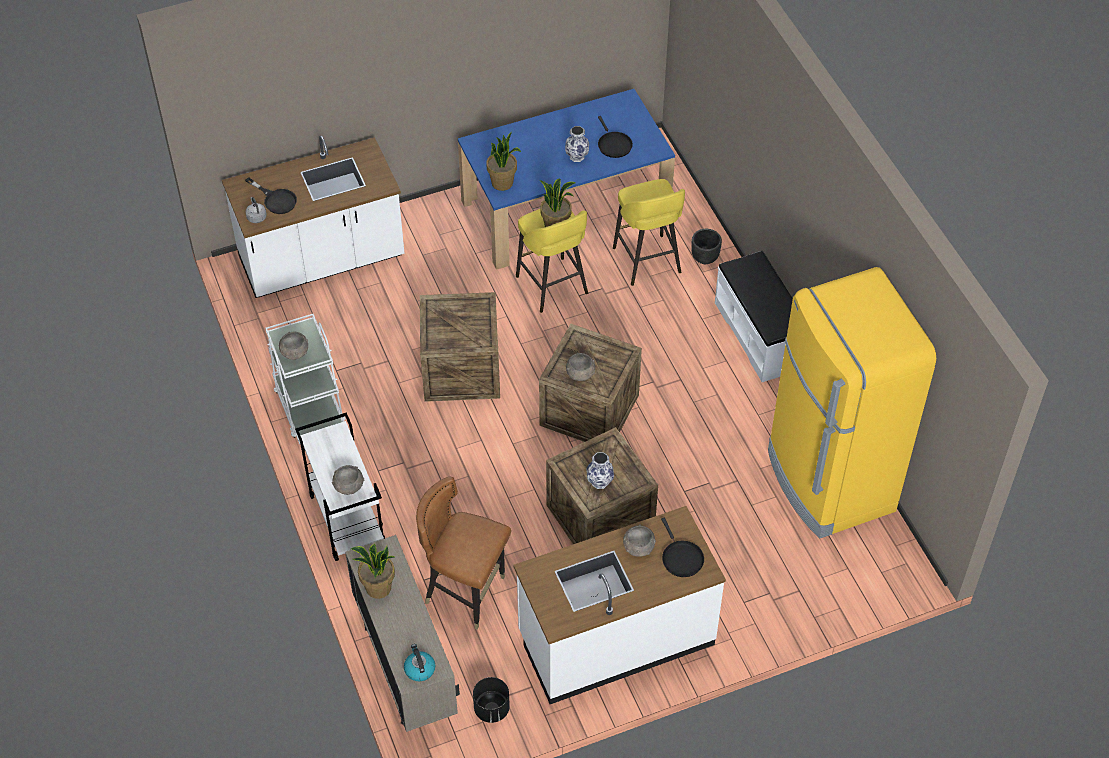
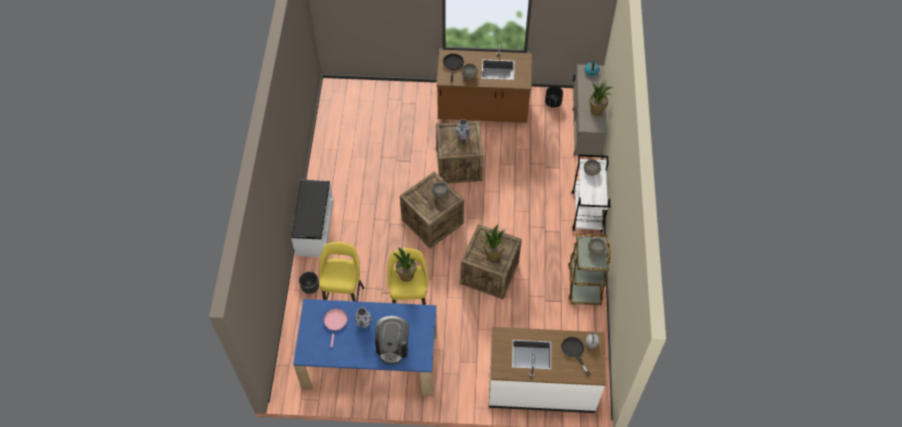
camera: 155 degrees left, 5 degrees up
white cart [265,314,346,444] -> brown cart [568,234,610,305]
brown chair [416,477,511,630] -> none
potted plant [486,132,521,191] -> potted plant moved to [484,224,505,261]
white counter [514,506,726,704] -> brown counter [437,43,532,123]
black frying pan [598,116,633,158] -> pink frying pan [323,308,348,347]
yellow fridge [768,267,936,538] -> none
none -> coffee machine [375,316,409,365]

